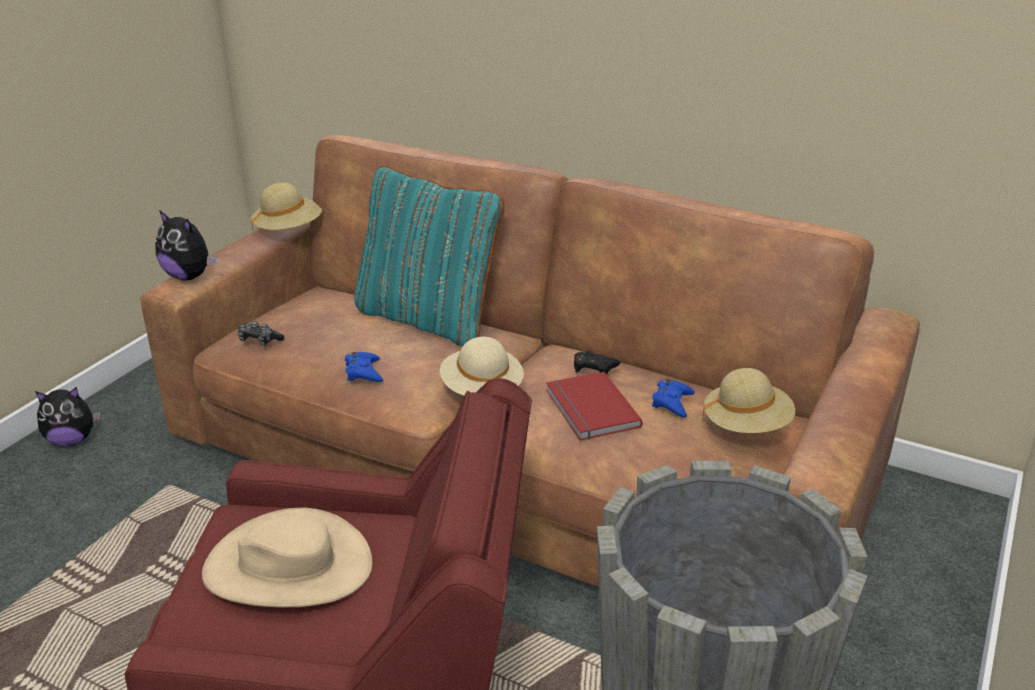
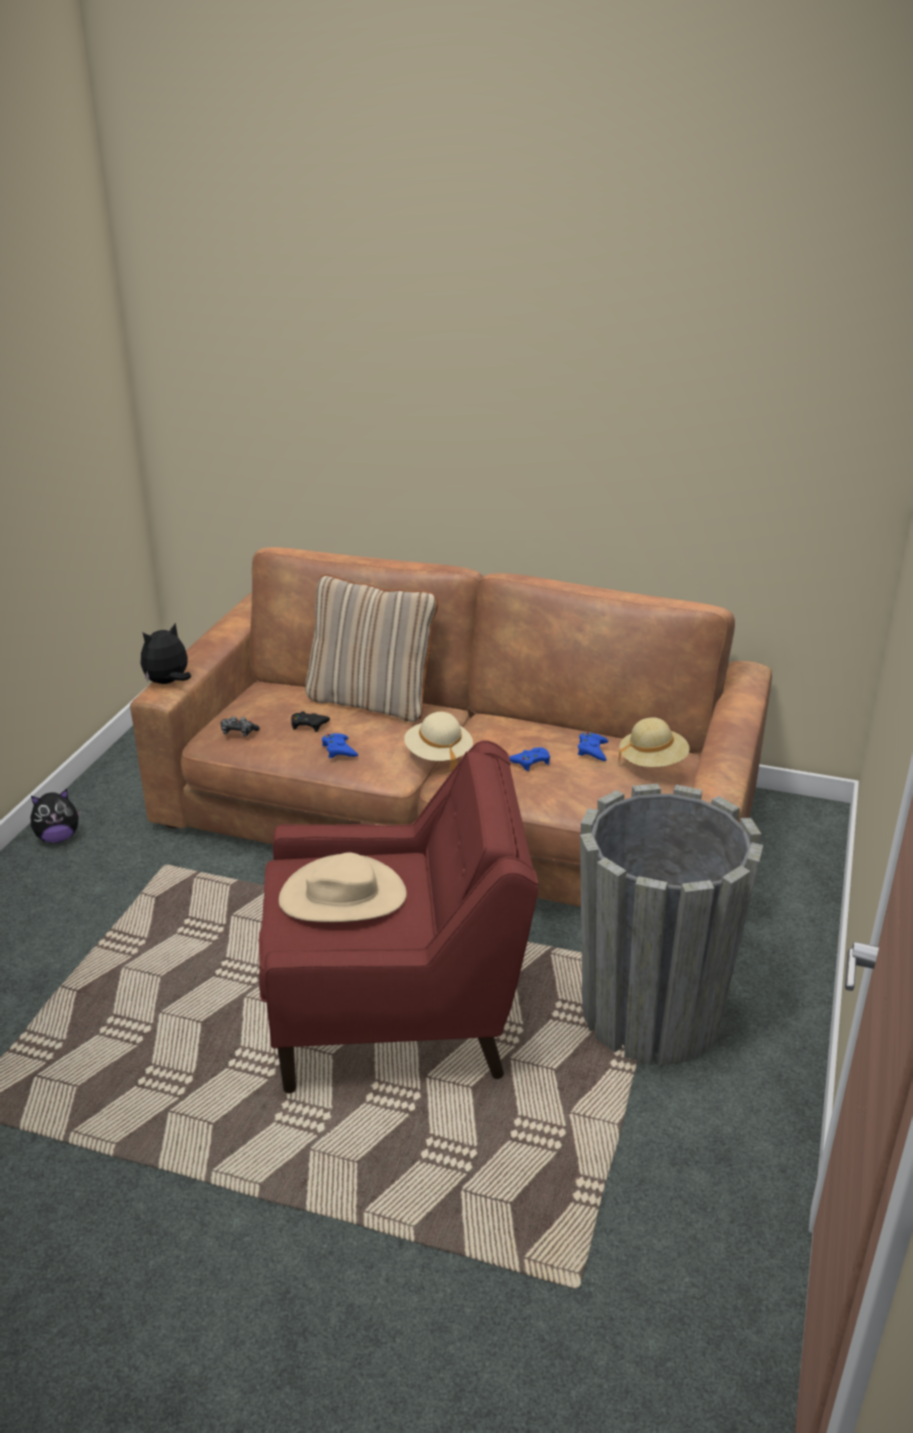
camera: 10 degrees left, 0 degrees up
plush toy [155,210,218,281] -> plush toy turned 120 degrees clockwise [141,623,191,684]
beige hat [251,182,322,234] -> none
turquoise pillow [354,166,505,347] -> beige pillow [306,574,438,722]
red book [546,372,643,440] -> blue game controller [509,747,550,771]
black game controller [574,351,621,374] -> black game controller moved to [291,711,330,732]

